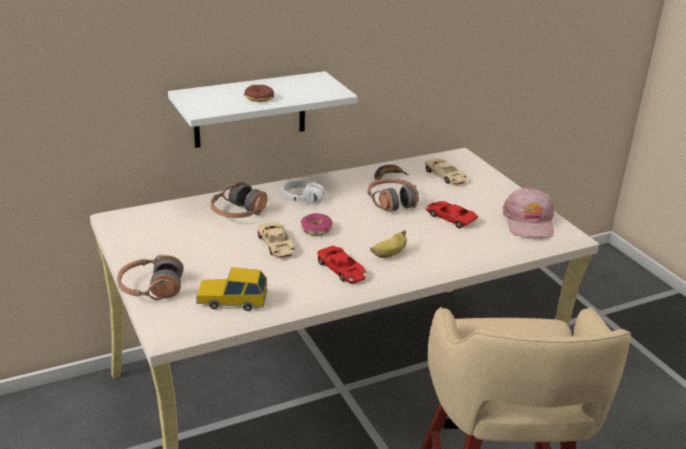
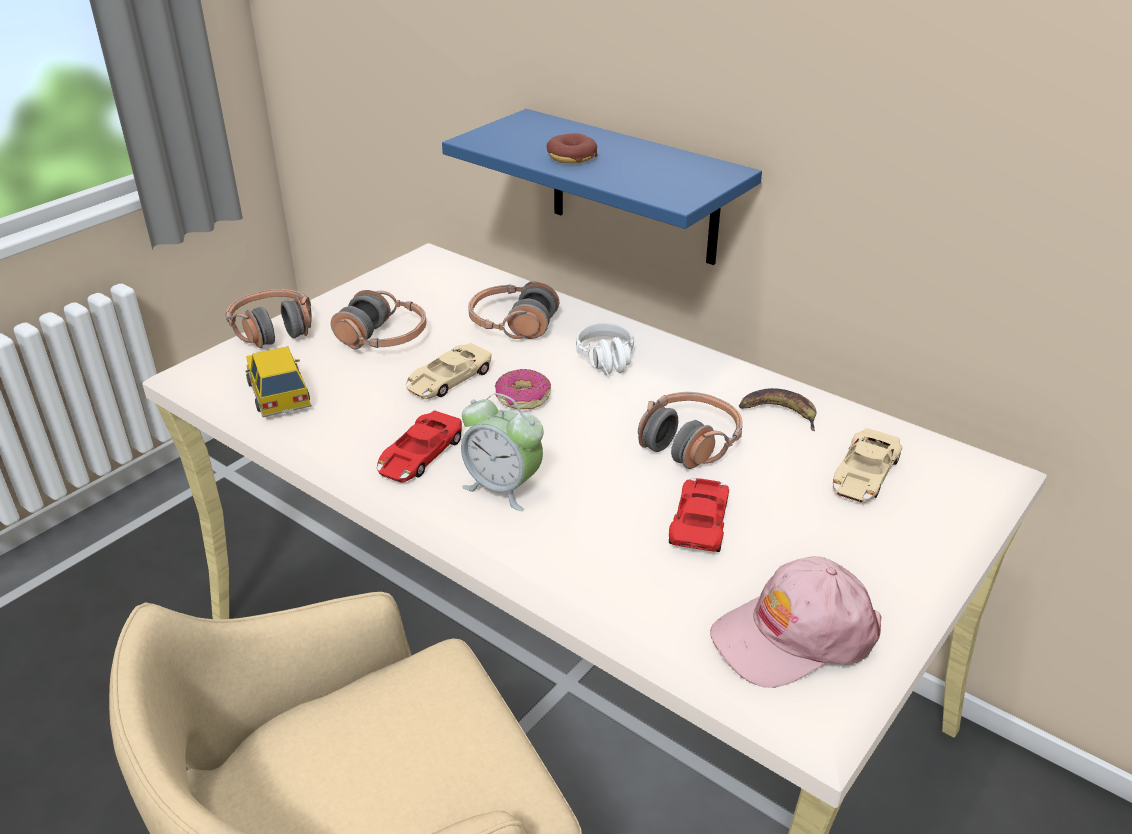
camera: 65 degrees right, 5 degrees up
white shelf [168,71,358,148] -> blue shelf [442,109,762,265]
banana [370,230,407,258] -> alarm clock [461,393,544,511]
none -> headphones [331,290,426,350]

